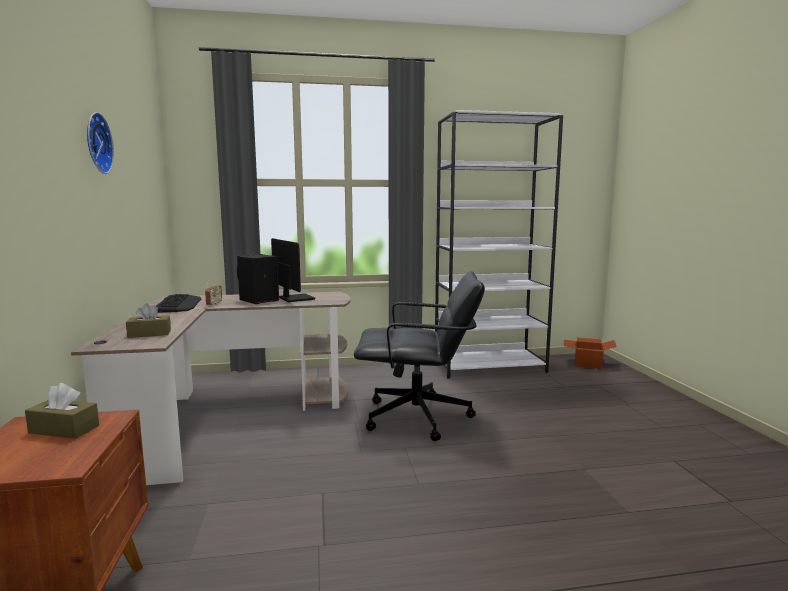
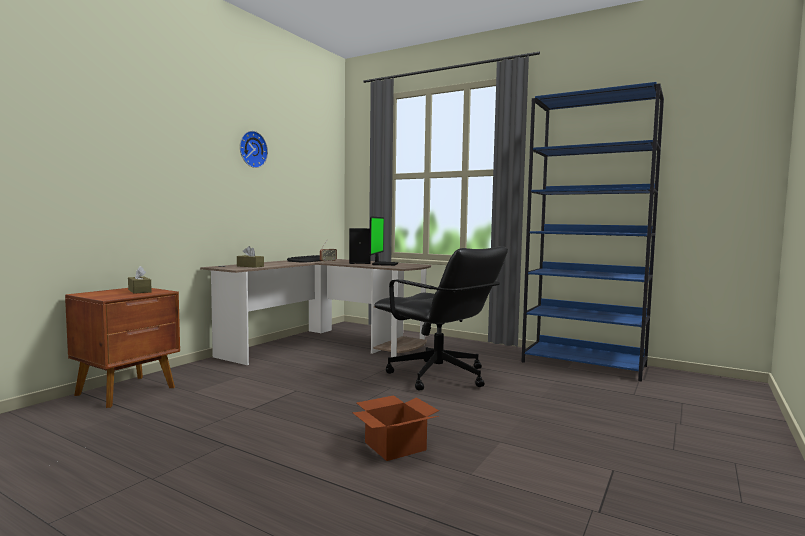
camera: 40 degrees right, 5 degrees down
white bookcase [435,110,563,379] -> blue bookcase [521,82,664,382]
cardboard box [564,337,617,369] -> cardboard box moved to [352,395,439,461]

